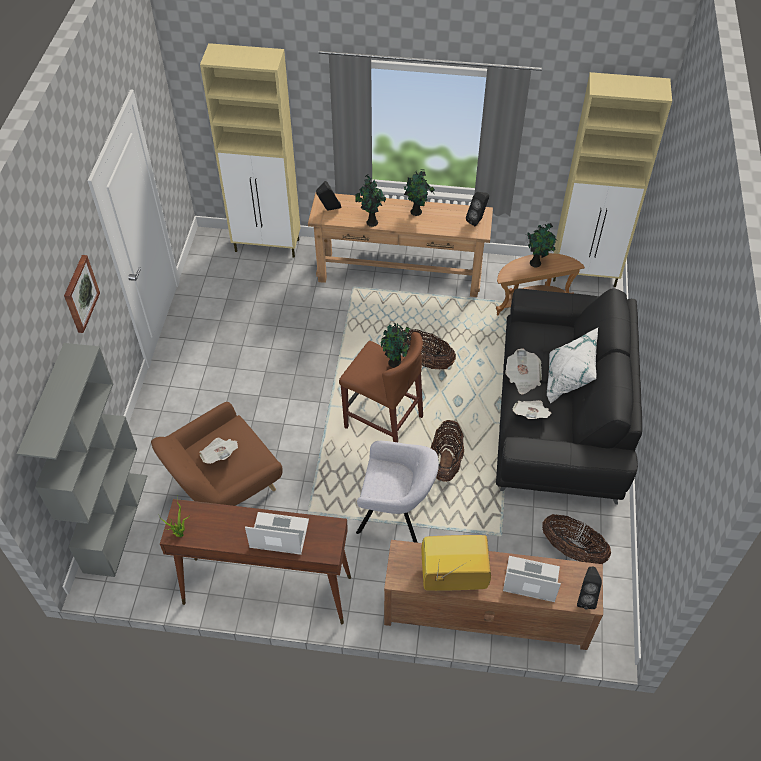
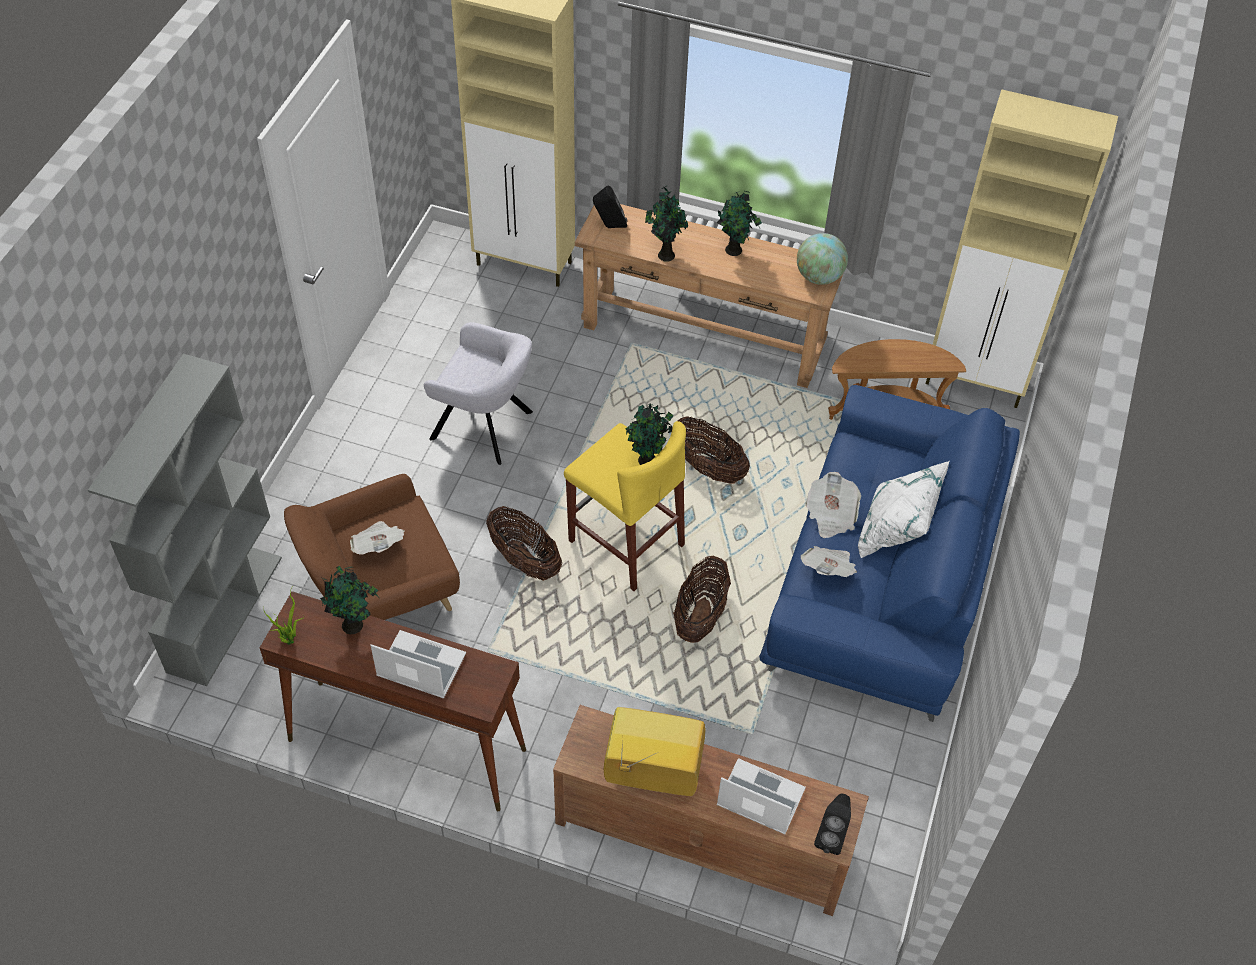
camera: 10 degrees right, 0 degrees up
picture [64,255,100,333] -> none
brown stool [339,332,423,442] -> yellow stool [564,421,686,591]
grey armchair [356,441,439,543] -> grey armchair moved to [424,322,533,465]
black speaker [466,192,489,227] -> globe [797,233,848,285]
black sofa [496,288,642,505] -> blue sofa [759,385,1020,722]
potted plant [524,223,557,267] -> potted plant moved to [320,566,379,634]
basket [542,514,611,564] -> basket moved to [486,506,562,581]

